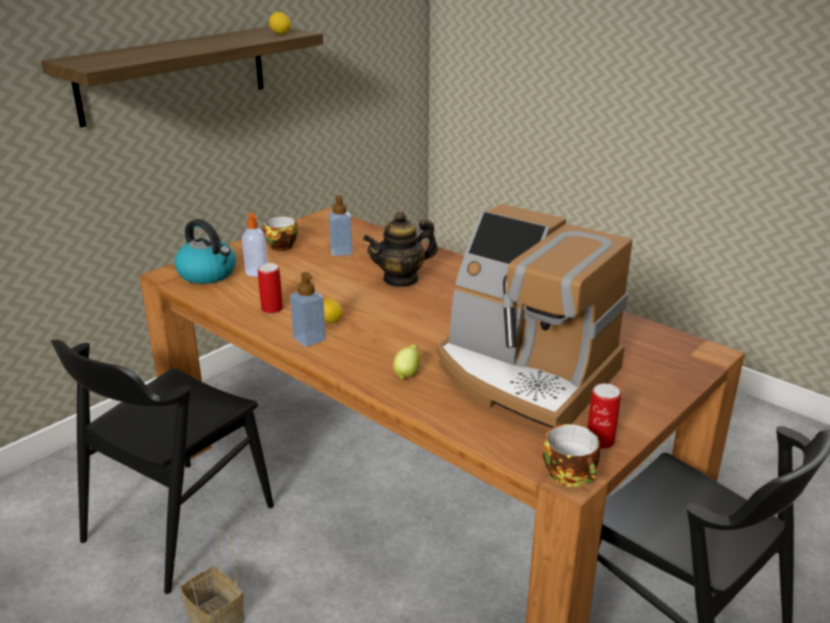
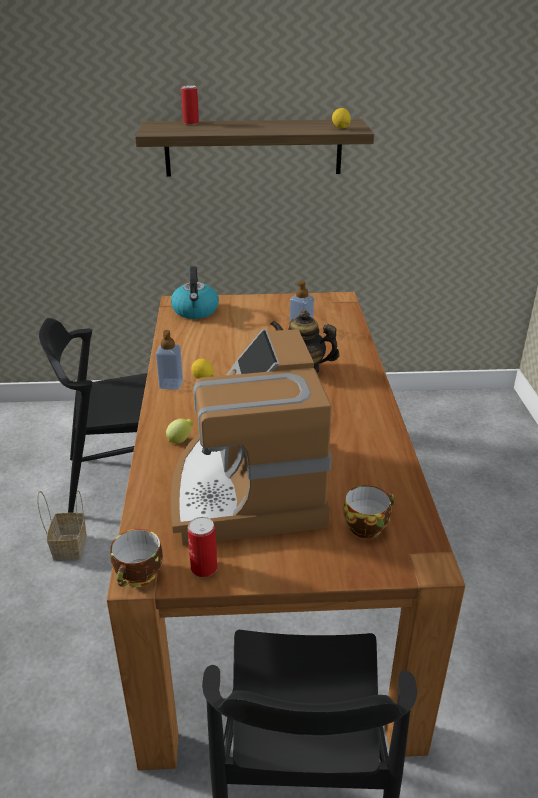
camera: 45 degrees right, 5 degrees up
soap dispenser [242,213,268,277] -> none
can [258,263,283,314] -> can moved to [181,85,199,125]
cup [263,216,298,251] -> cup moved to [344,485,394,538]

